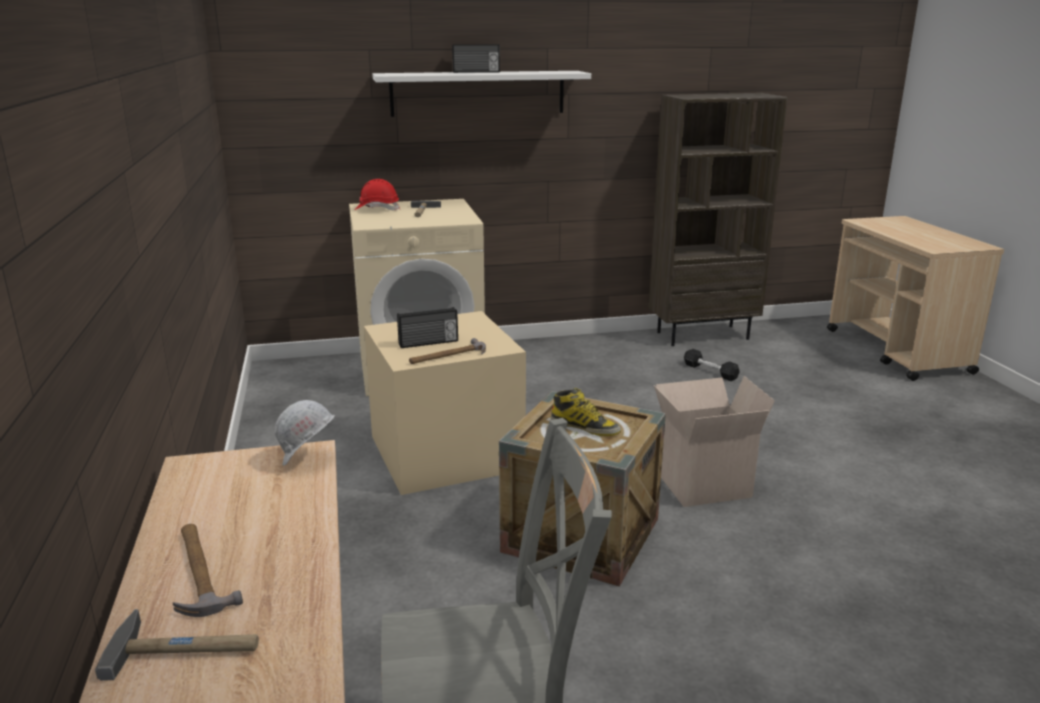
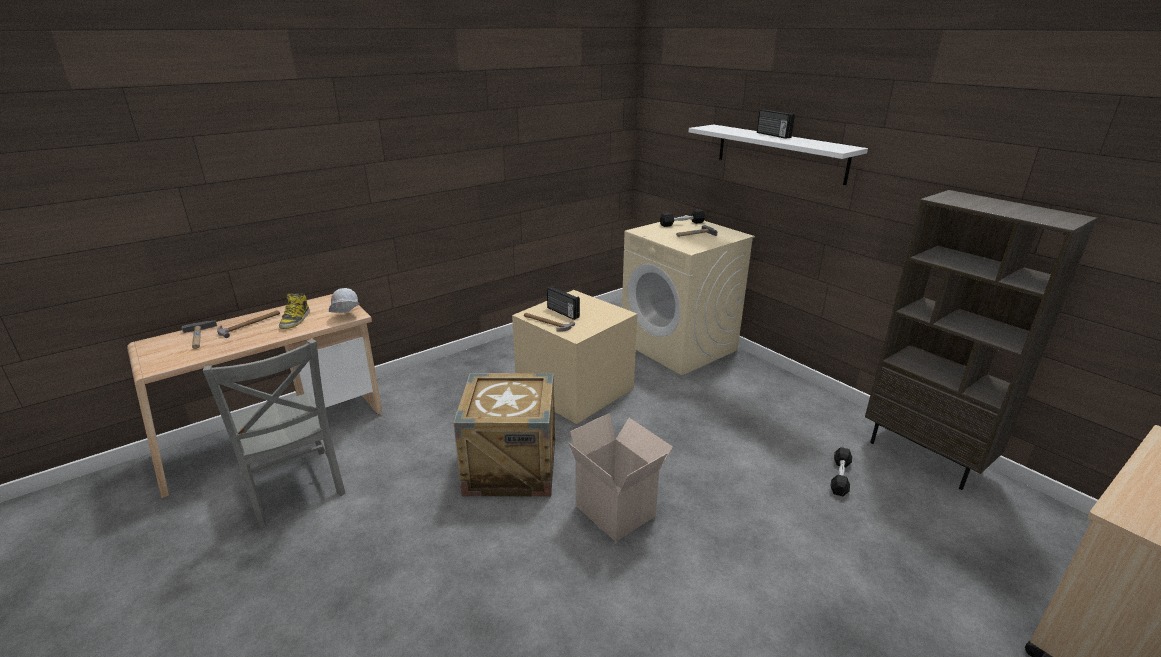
camera: 65 degrees right, 5 degrees up
red hard hat [355,179,400,210] -> black dumbbell [660,210,705,227]
boot [550,388,621,436] -> boot moved to [279,293,310,329]

